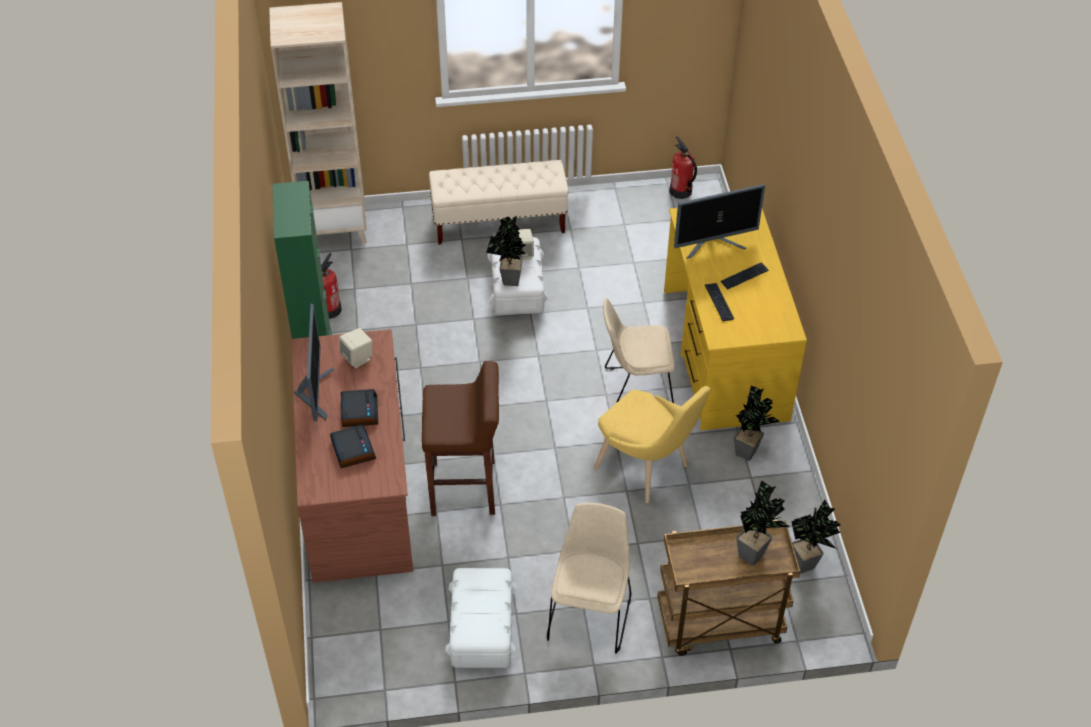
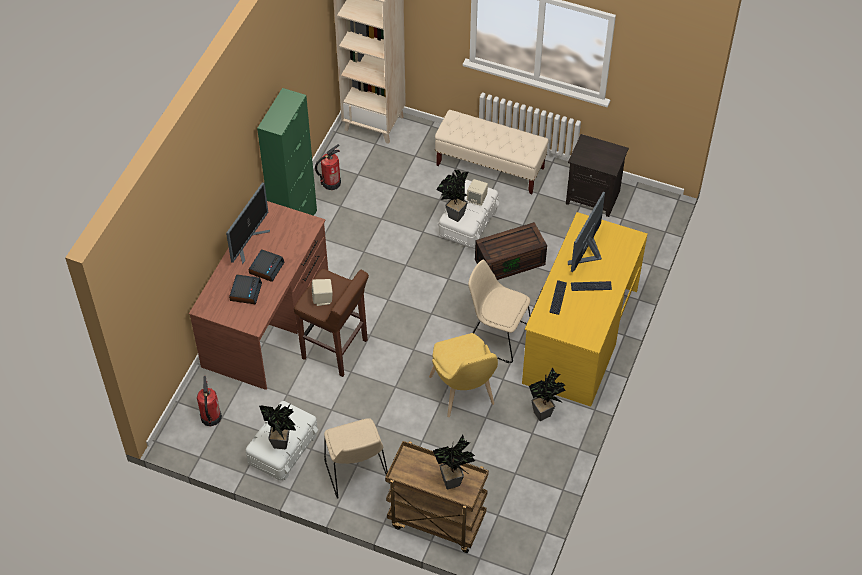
camera: 30 degrees right, 5 degrees up
beige speaker [339,328,372,368] -> beige speaker moved to [312,279,333,306]
beige chair [547,503,631,654] -> beige chair turned 120 degrees clockwise [324,418,390,499]
fire extinguisher [669,136,697,199] -> fire extinguisher moved to [197,376,222,426]
monitor [674,184,765,259] -> monitor turned 105 degrees clockwise [568,192,605,272]
potted plant [791,499,840,573] -> potted plant moved to [259,403,296,450]
none -> brown storage box [475,222,547,280]
none -> black nightstand [566,134,629,217]

